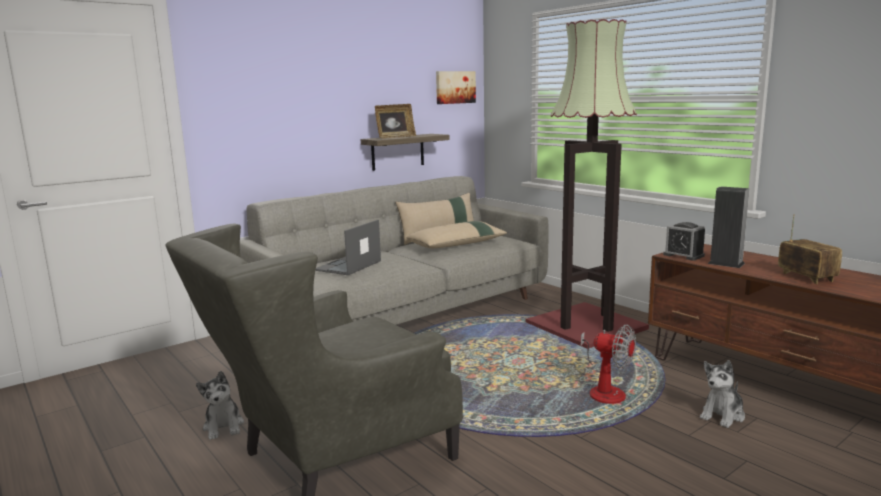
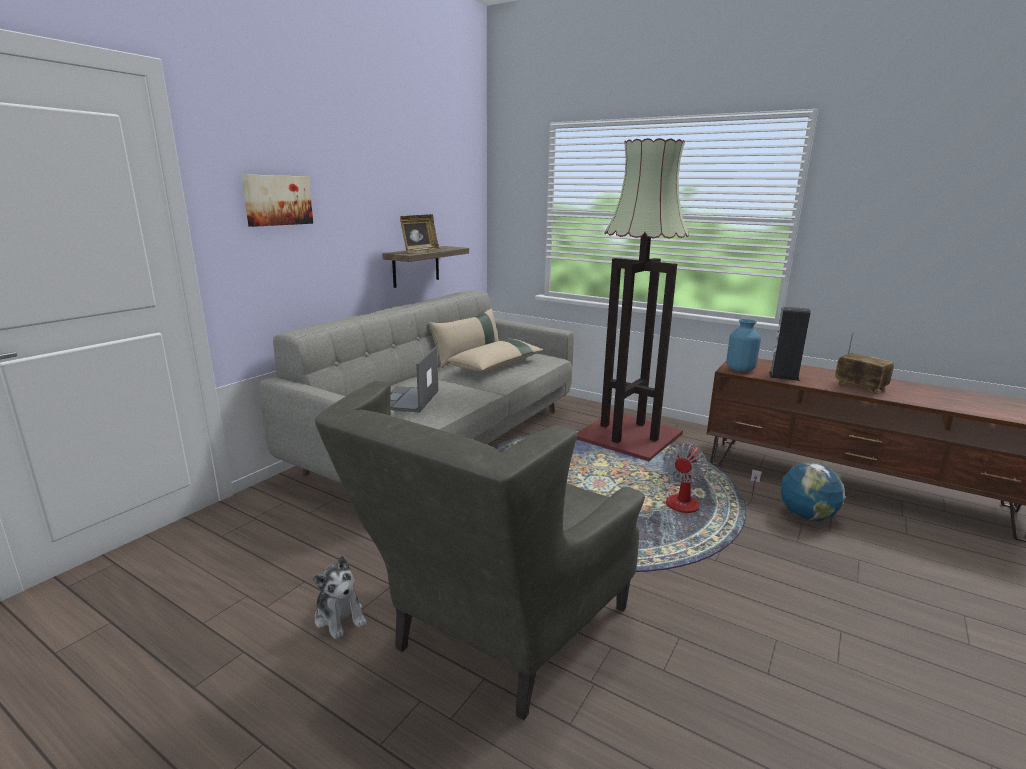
camera: 20 degrees left, 5 degrees up
picture [436,71,476,104] -> picture moved to [242,174,313,227]
fan [579,325,636,404] -> fan turned 105 degrees clockwise [664,443,762,513]
alarm clock [663,222,705,261] -> blue vase [726,319,761,372]
plush toy [700,360,745,428] -> globe [780,463,845,521]

